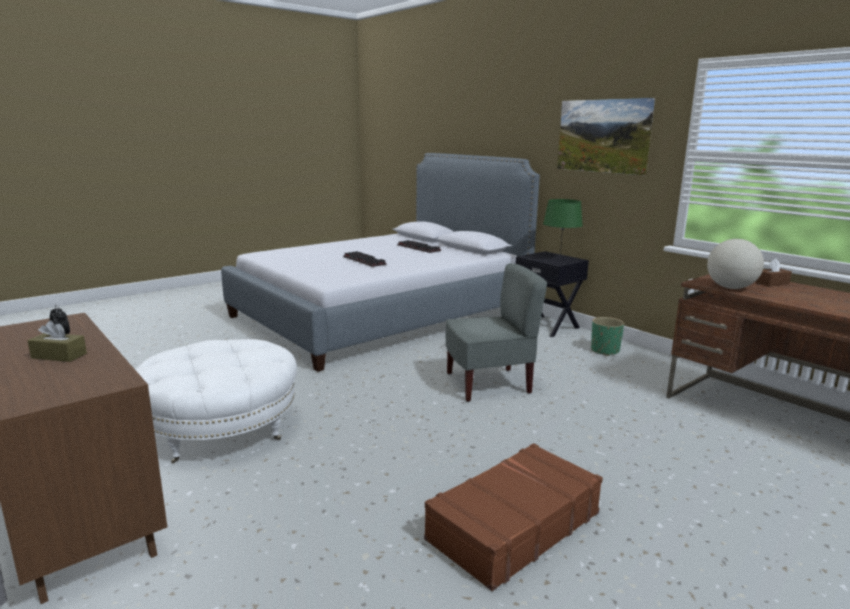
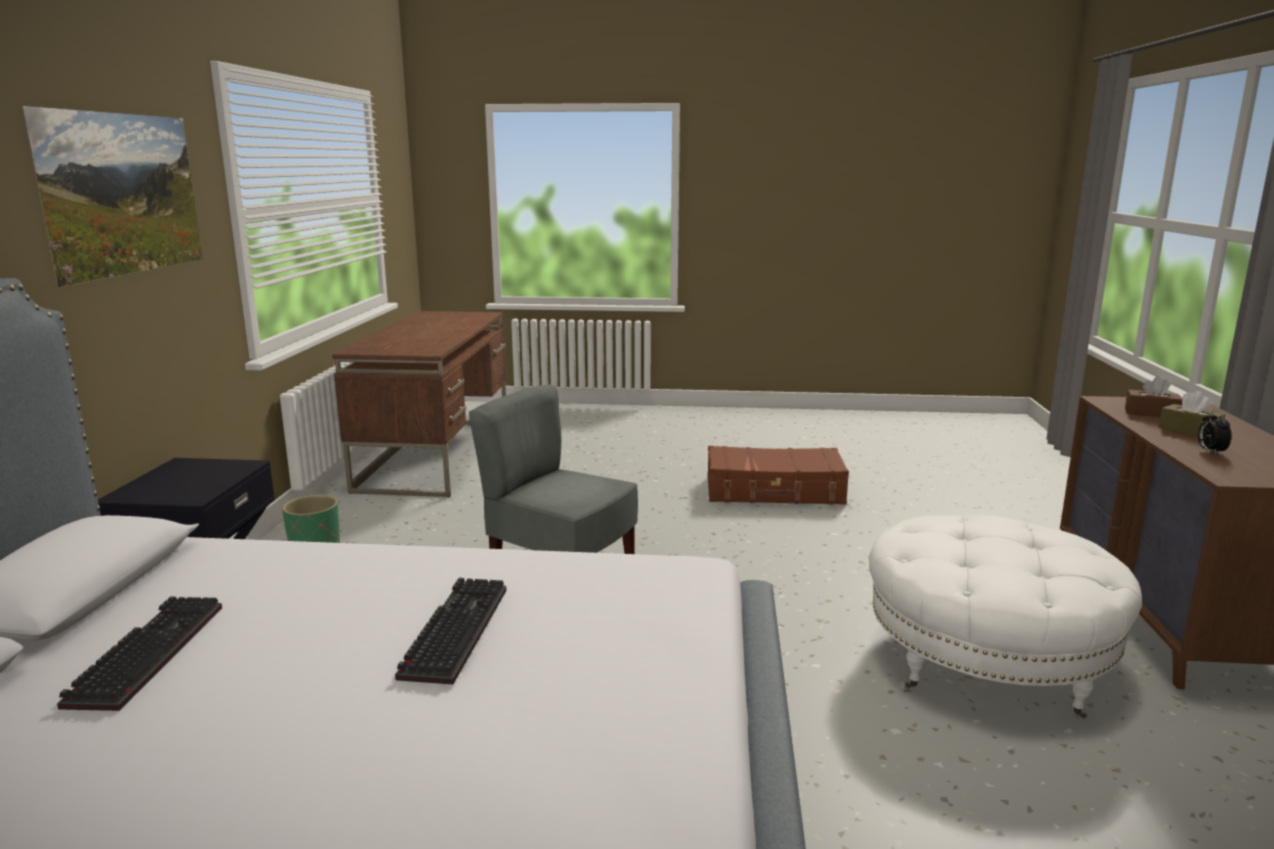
camera: 135 degrees left, 0 degrees up
green table lamp [543,199,583,256] -> none
globe [707,239,764,289] -> none
brown tissue box [755,259,792,286] -> brown tissue box moved to [1125,376,1182,417]

